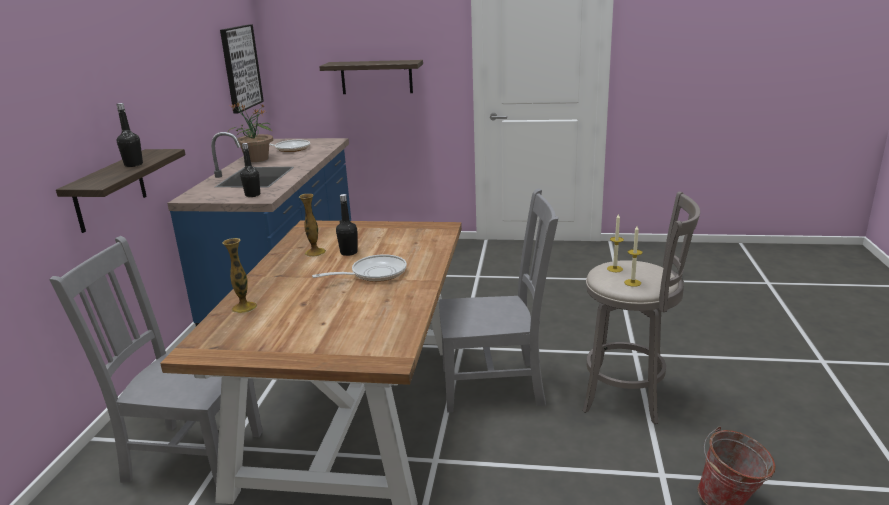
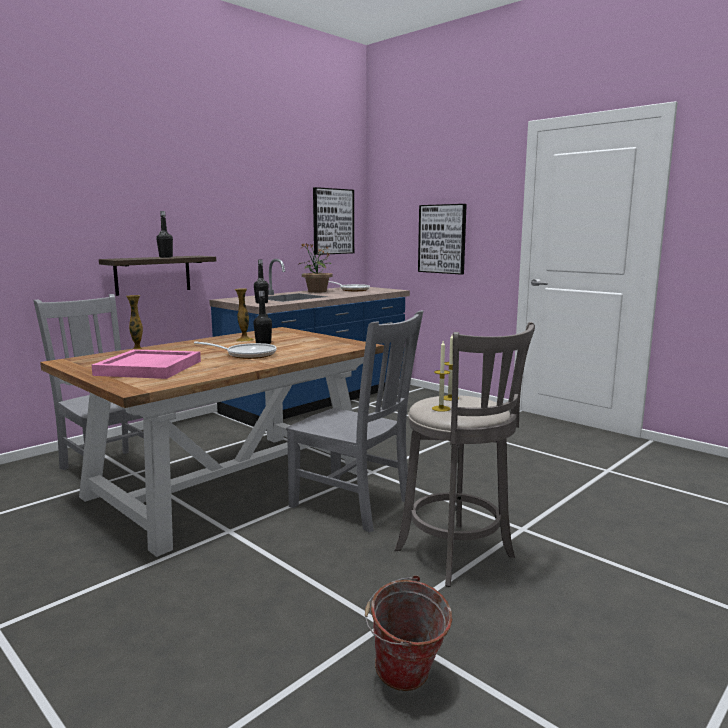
camera: 35 degrees right, 10 degrees down
shelf [319,60,423,94] -> picture [418,204,467,275]
none -> pink tray [91,349,201,379]

